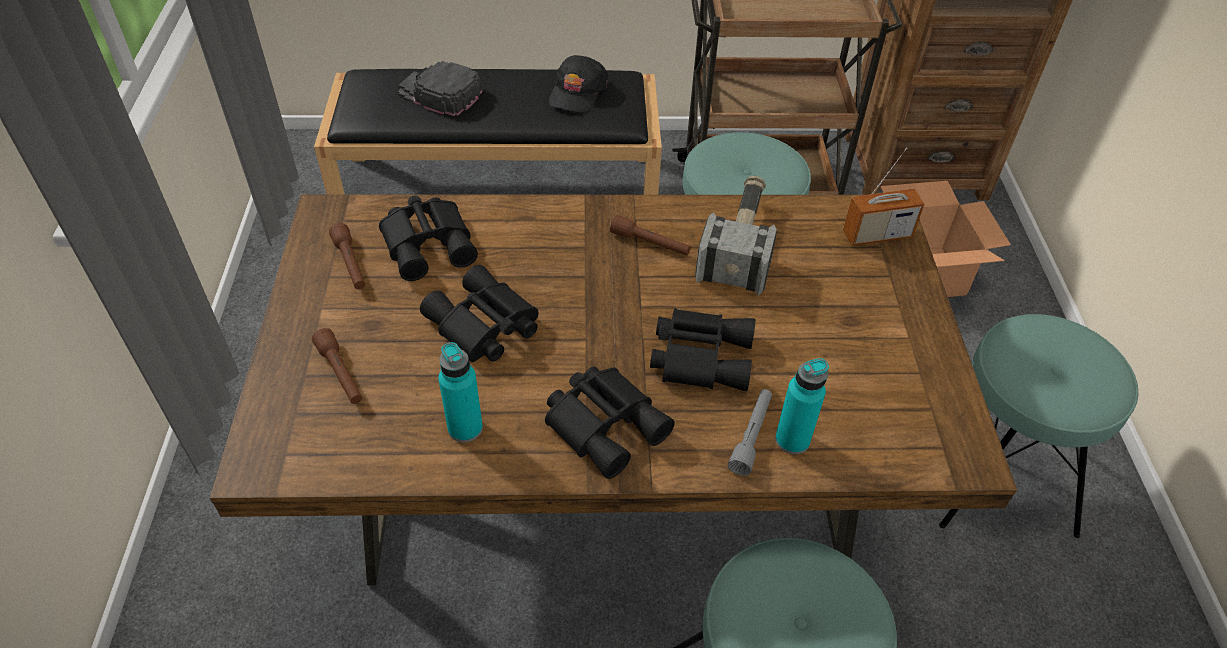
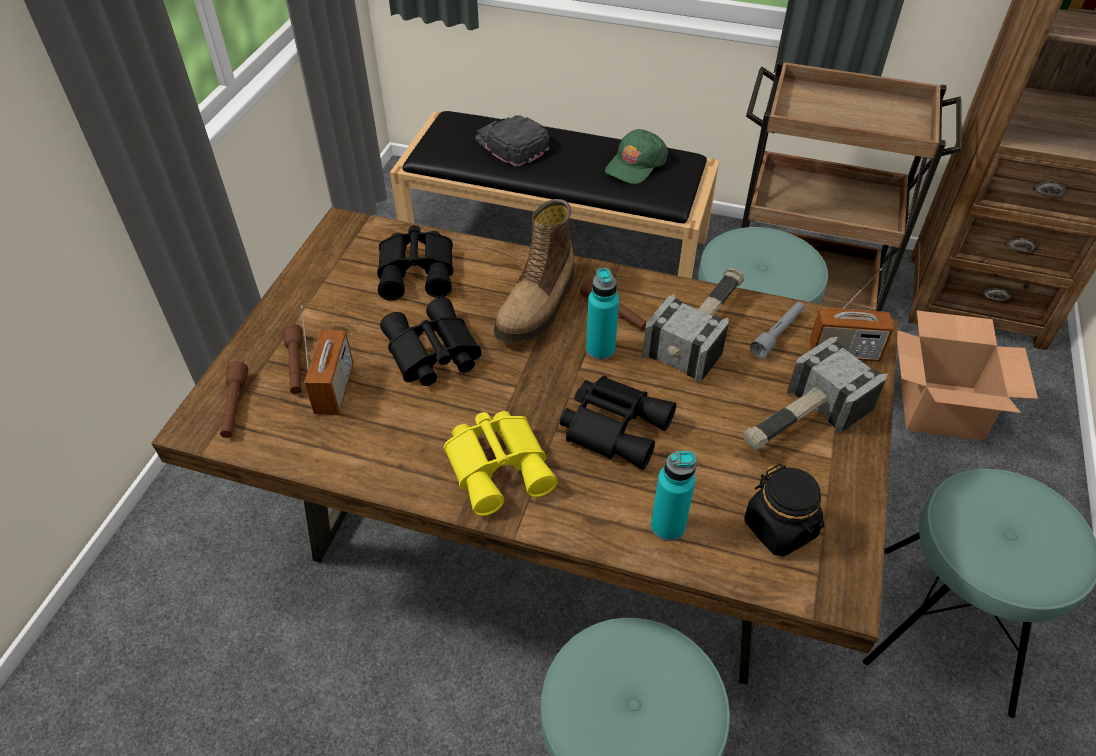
camera: 20 degrees right, 0 degrees up
brown flashlight [329,223,365,289] -> brown flashlight moved to [220,361,248,438]
turquoise bottle [438,342,483,443] -> turquoise bottle moved to [586,268,619,360]
black binoculars [545,367,675,479] -> yellow binoculars [444,411,558,516]
black cap [549,55,608,113] -> green cap [605,129,668,184]
grey flashlight [728,389,772,476] -> grey flashlight moved to [750,302,805,358]
none -> radio [301,305,353,415]
none -> boot [494,199,574,344]
none -> hammer [743,337,888,451]
none -> black jar [744,464,824,556]

